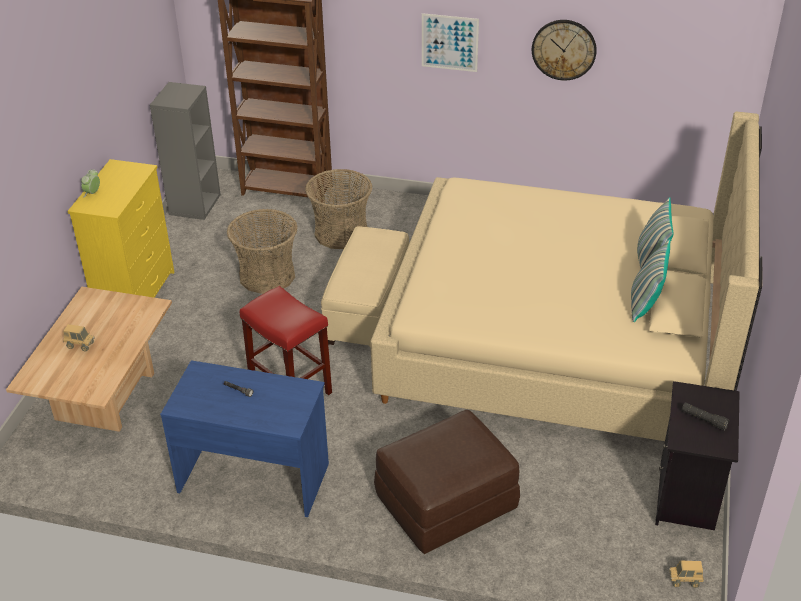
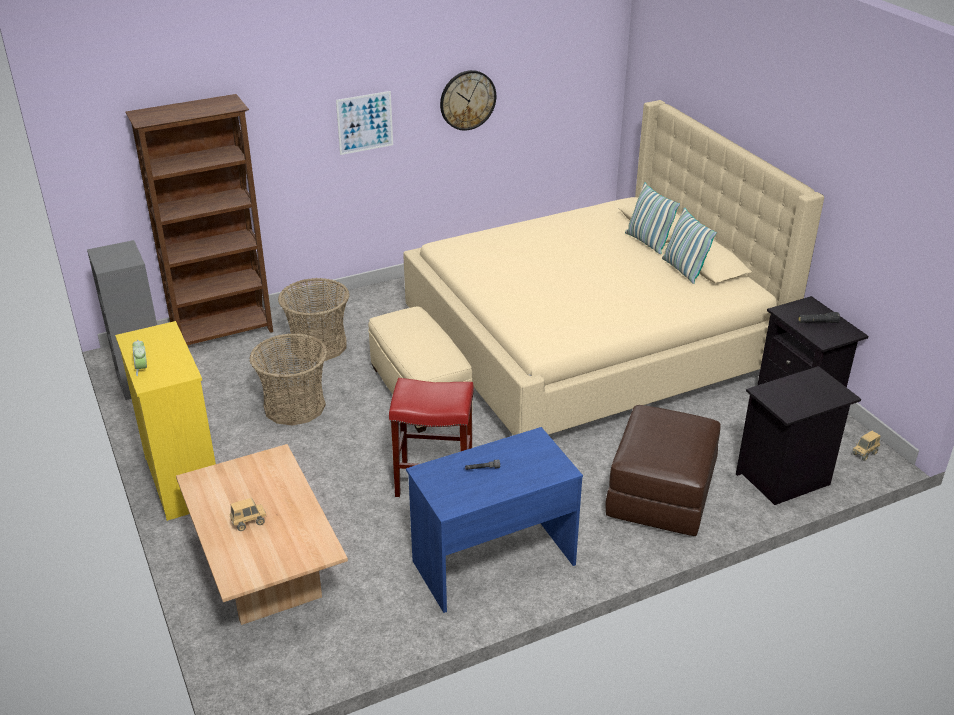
camera: 40 degrees left, 5 degrees down
none -> black nightstand [736,366,861,505]

